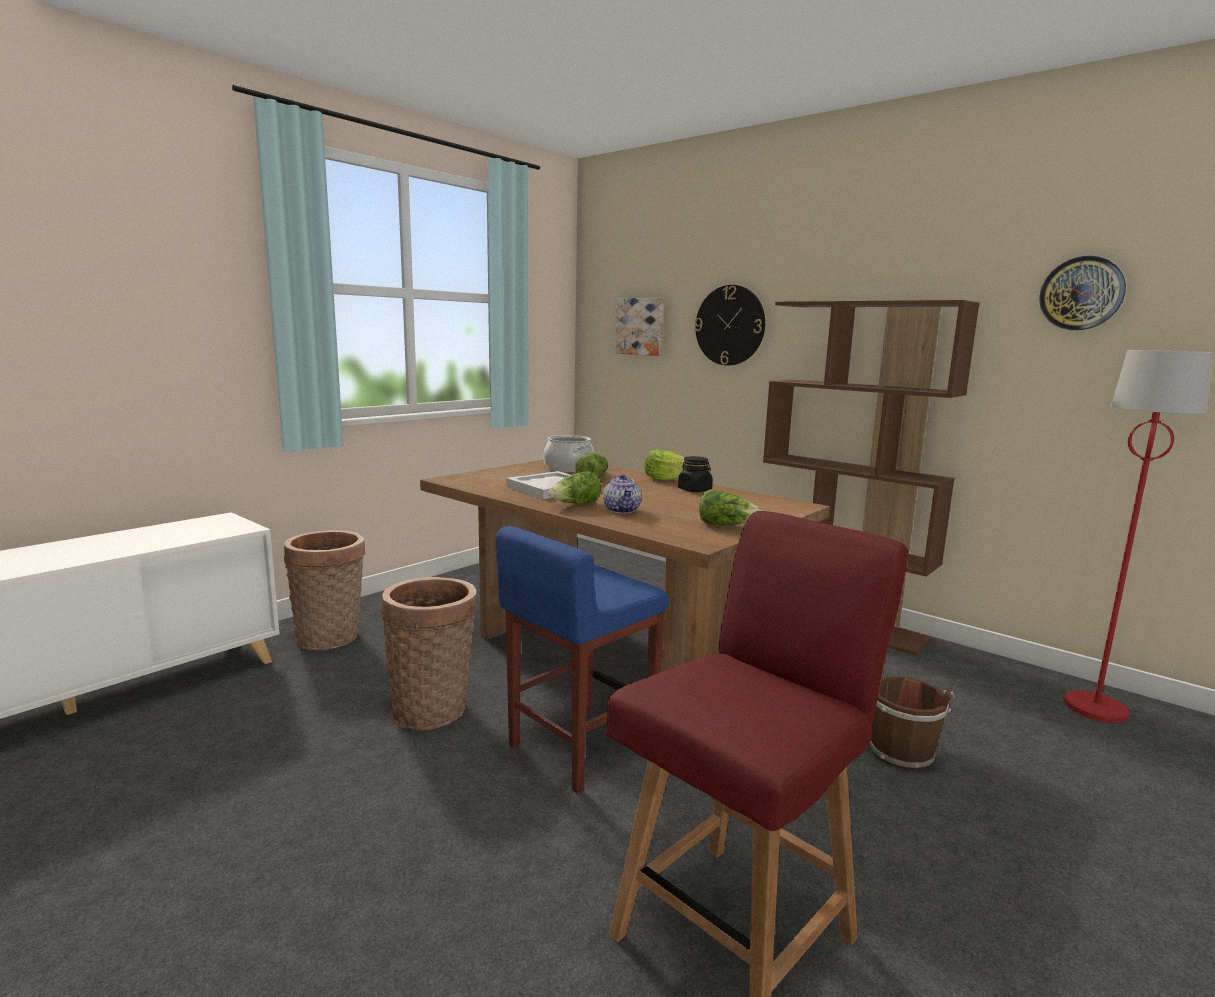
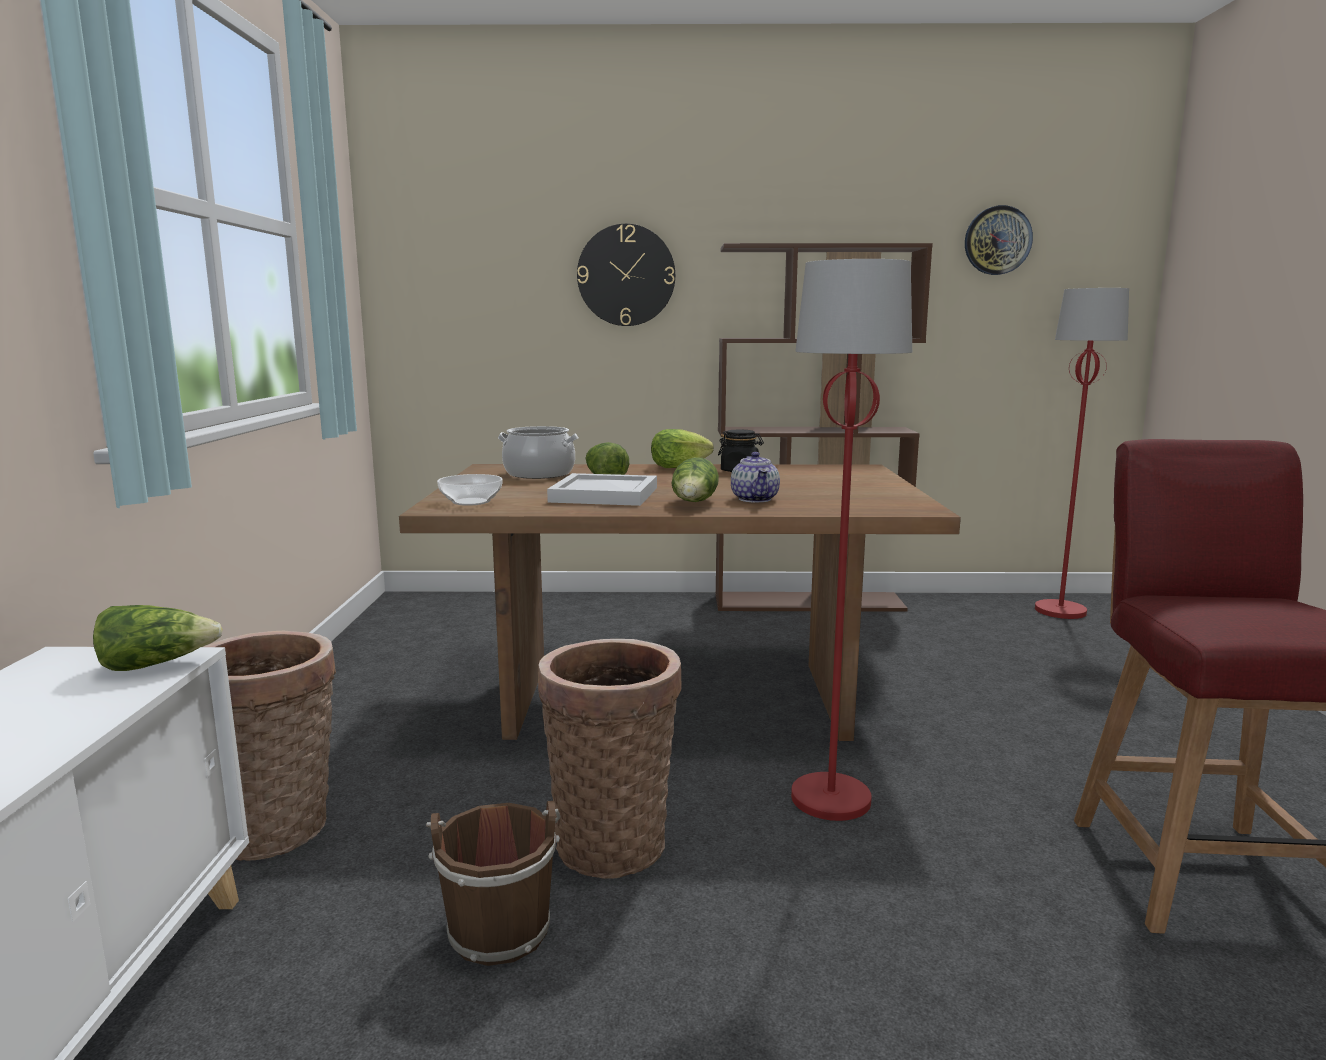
camera: 40 degrees left, 0 degrees up
blue stool [495,526,669,793] -> red floor lamp [791,259,912,821]
teapot [603,474,641,513] -> teapot turned 45 degrees clockwise [731,452,780,502]
picture [616,298,664,356] -> none
lettuce [699,489,762,526] -> lettuce moved to [93,605,223,671]
brown bucket [870,677,955,770] -> brown bucket moved to [426,801,561,966]
none -> bowl [437,474,503,506]

